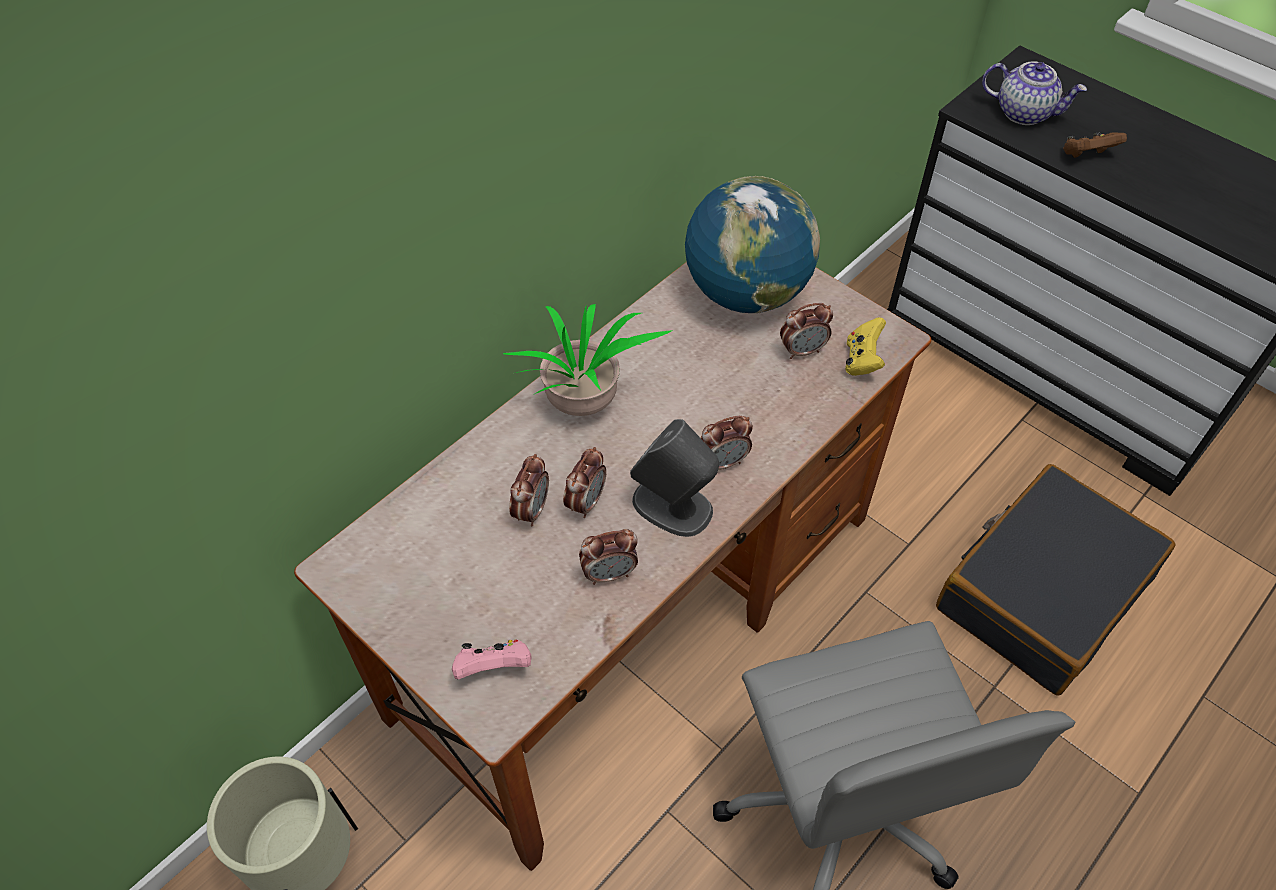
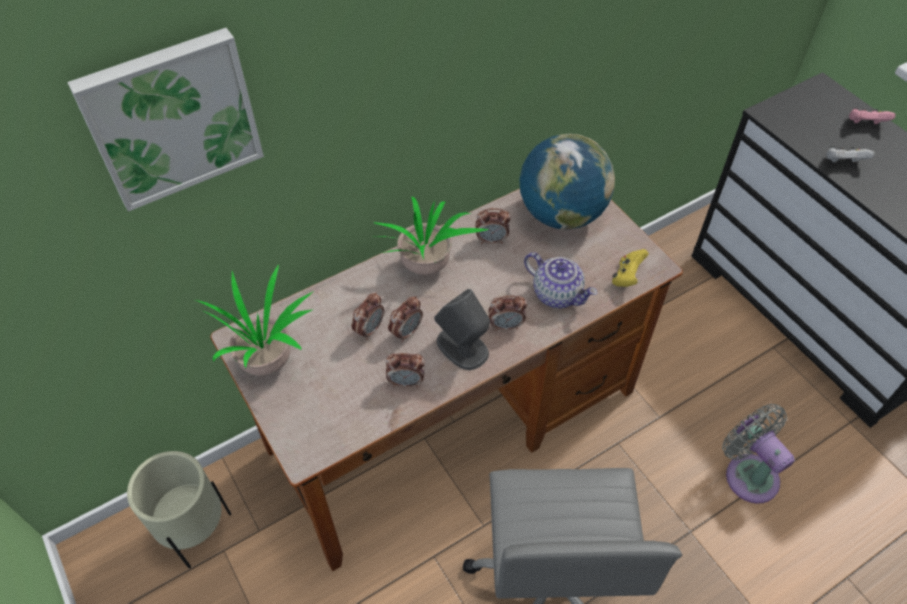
camera: 15 degrees right, 0 degrees up
pink game controller [452,639,531,679] -> pink game controller moved to [849,107,896,124]
alarm clock [780,303,833,359] -> alarm clock moved to [475,208,511,244]
black suitcase [936,464,1175,696] -> grey fan [722,404,795,504]
teapot [982,61,1087,125] -> teapot moved to [524,252,597,308]
brown game controller [1063,132,1127,158] -> white game controller [826,146,874,162]
none -> picture [67,28,264,212]
none -> potted plant [195,264,314,376]

